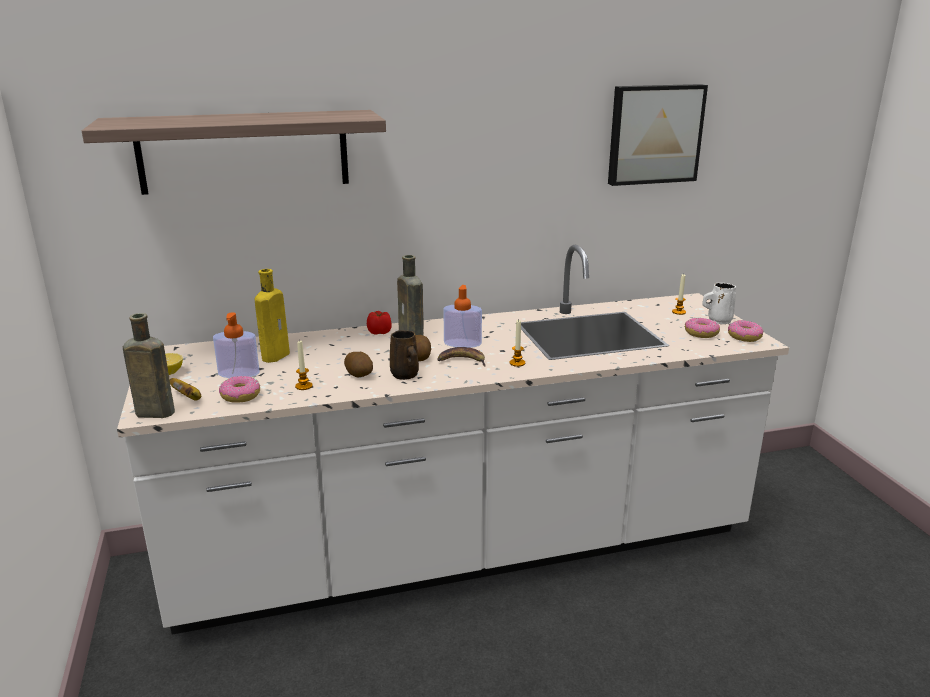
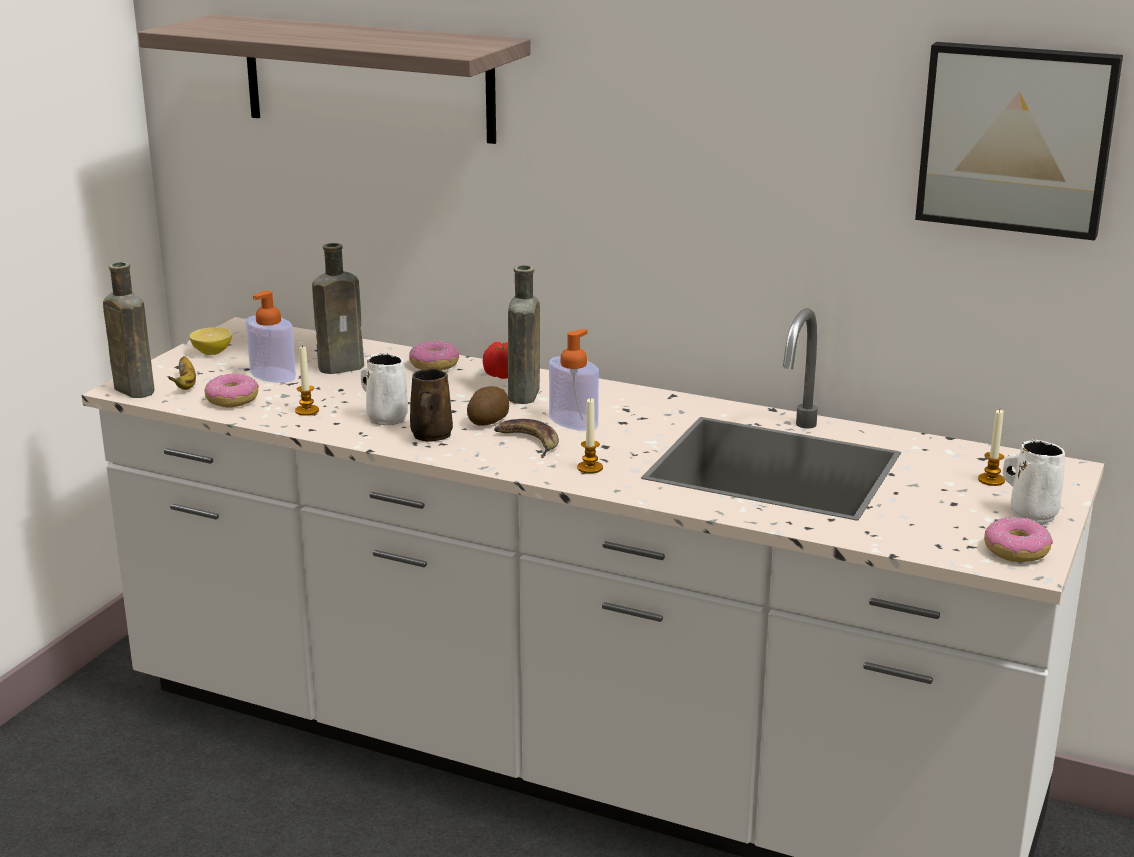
camera: 40 degrees right, 0 degrees up
yellow bottle [255,269,290,363] -> brown bottle [312,243,364,374]
potato [344,352,373,377] -> white mug [361,353,408,425]
donut [685,317,720,338] -> donut moved to [409,340,459,370]

